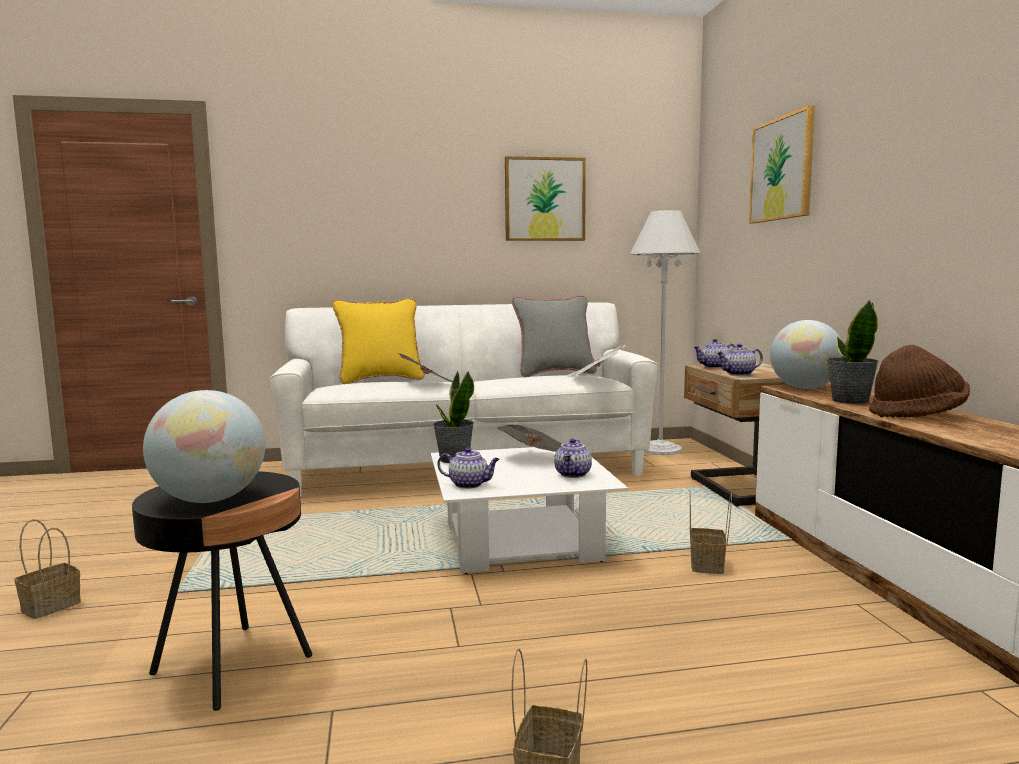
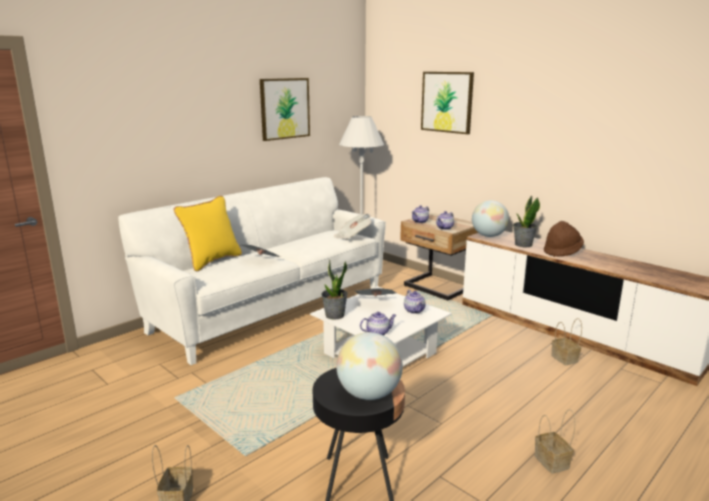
camera: 35 degrees left, 10 degrees up
grey pillow [512,295,597,377] -> none
basket [690,490,732,574] -> basket moved to [551,318,582,365]

